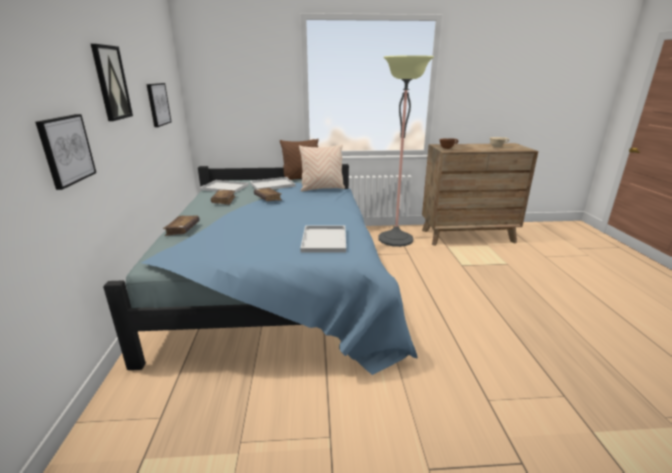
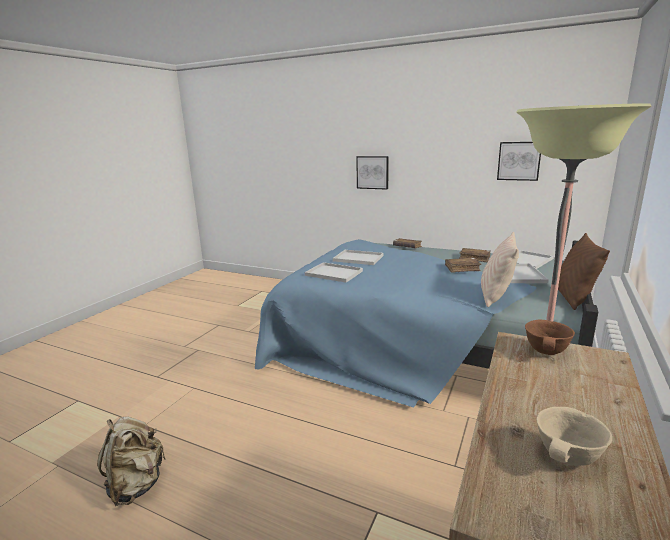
camera: 120 degrees right, 5 degrees down
picture [91,44,133,121] -> none
none -> beige backpack [97,416,166,506]
none -> white tray [333,250,383,265]

